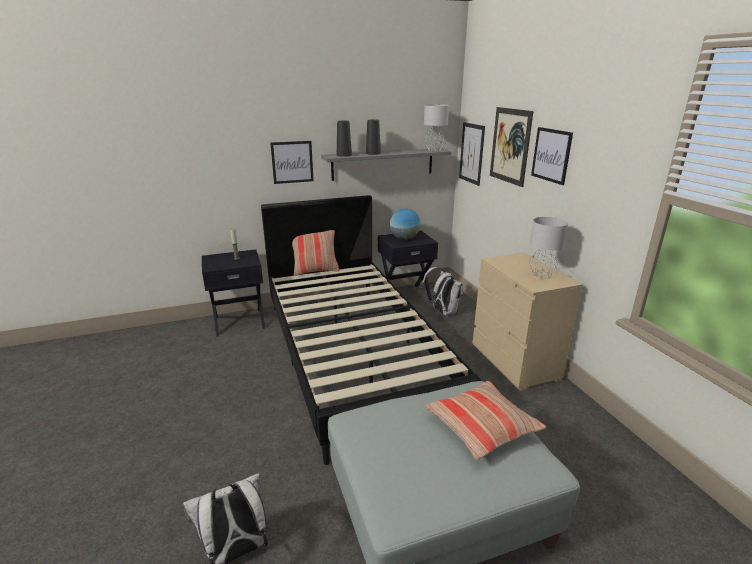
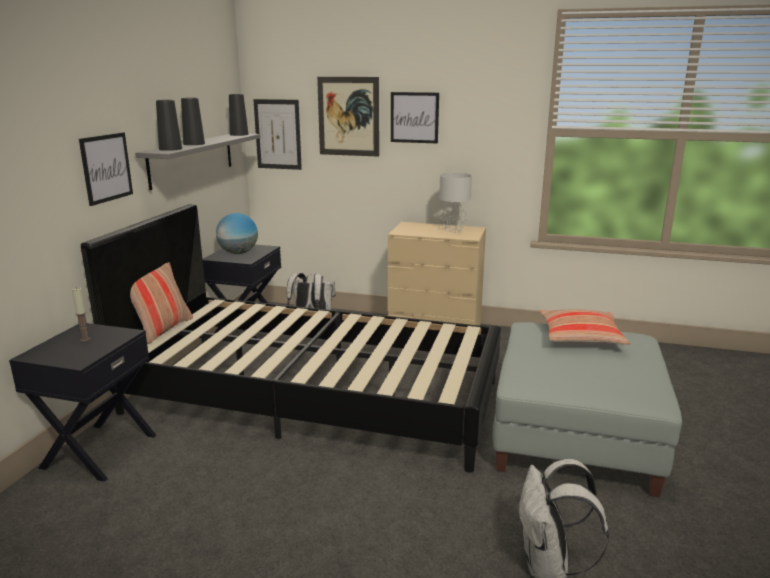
camera: 55 degrees left, 5 degrees down
grey table lamp [424,104,449,151] -> black vase [229,94,249,136]

